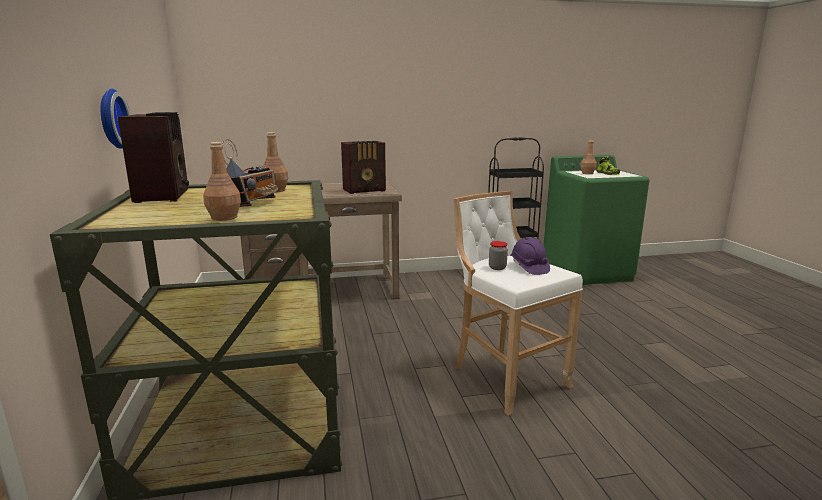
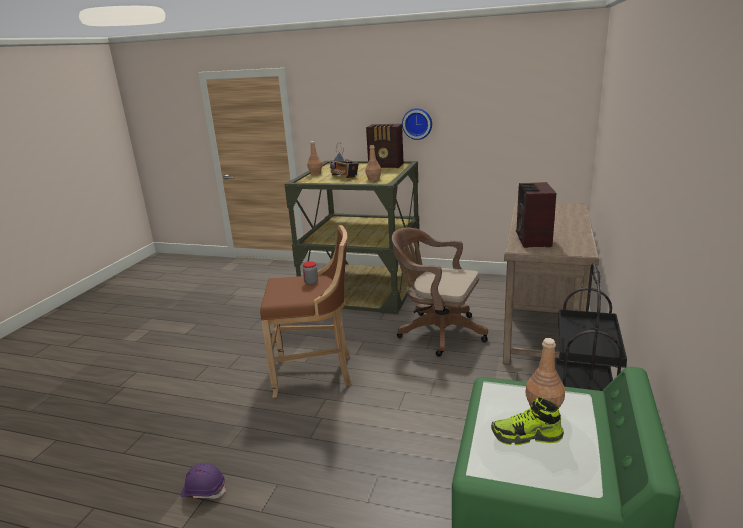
camera: 120 degrees right, 5 degrees up
white stool [454,191,583,416] -> brown stool [260,225,351,398]
purple hard hat [510,237,550,275] -> purple hard hat moved to [180,463,226,499]
none -> brown office chair [392,228,488,357]

